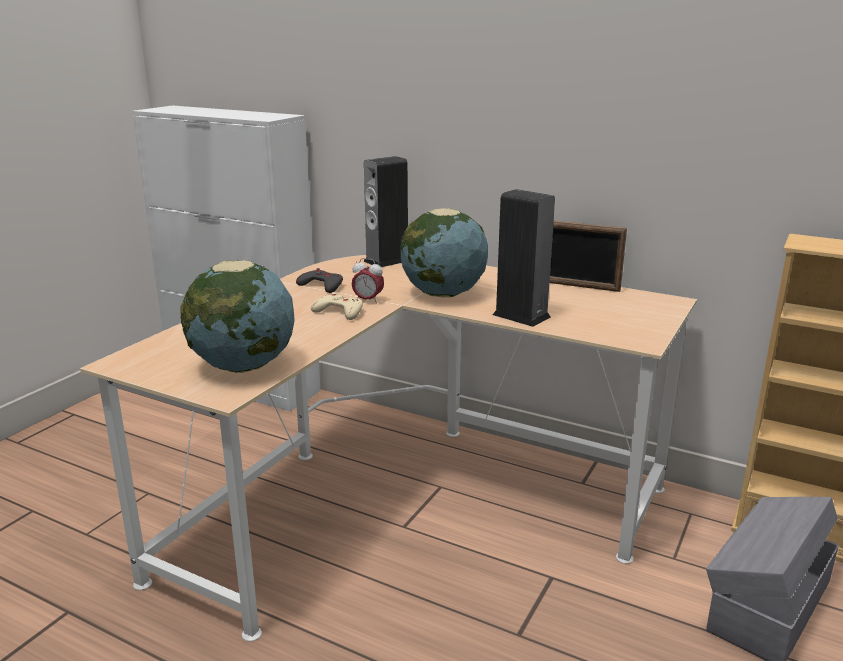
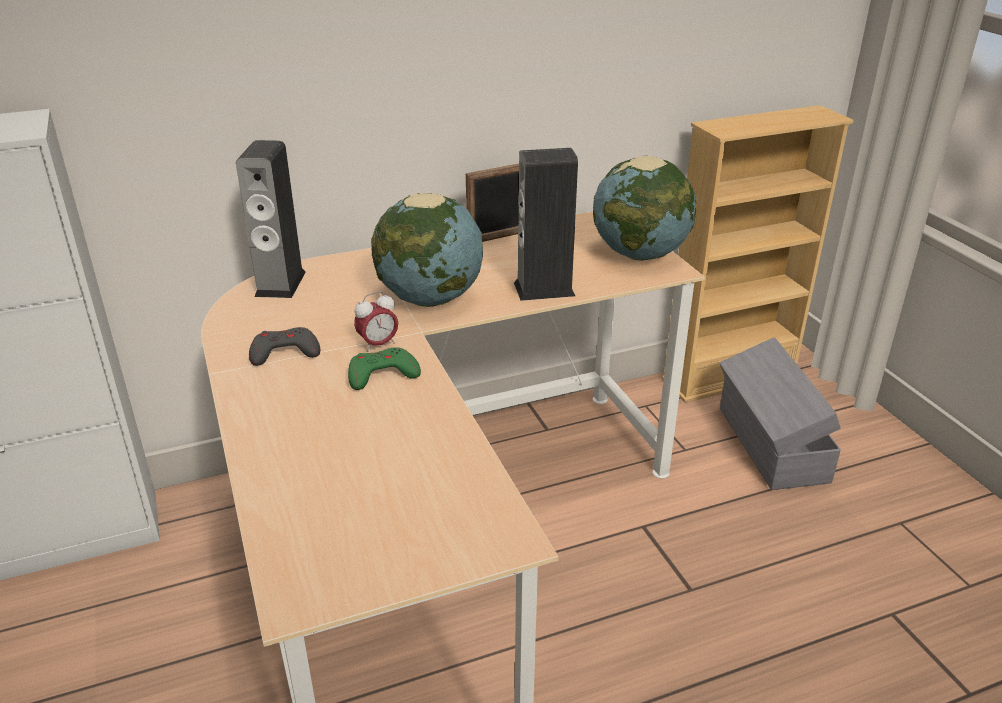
camera: 50 degrees left, 10 degrees up
globe [180,260,295,373] -> globe moved to [593,156,697,261]
beige game controller [311,293,363,320] -> green game controller [348,347,421,390]

